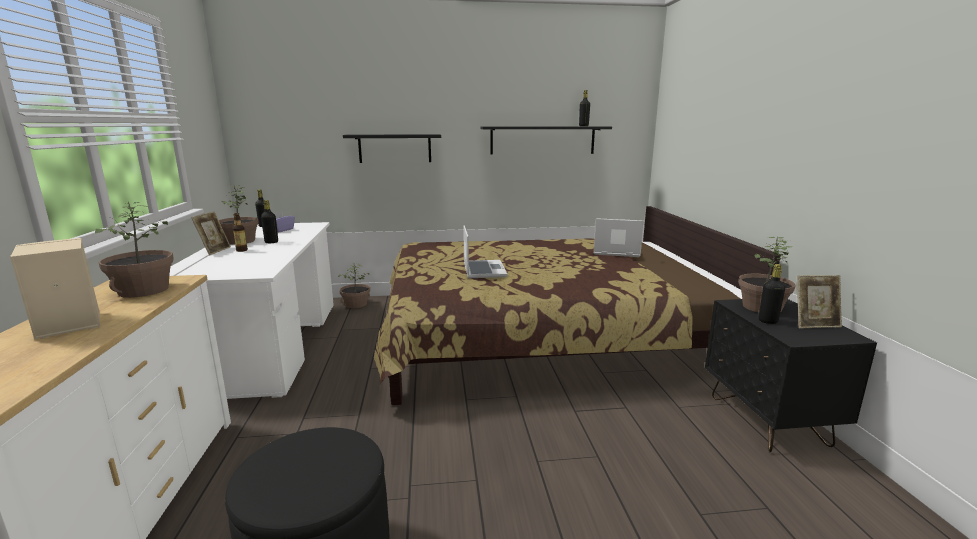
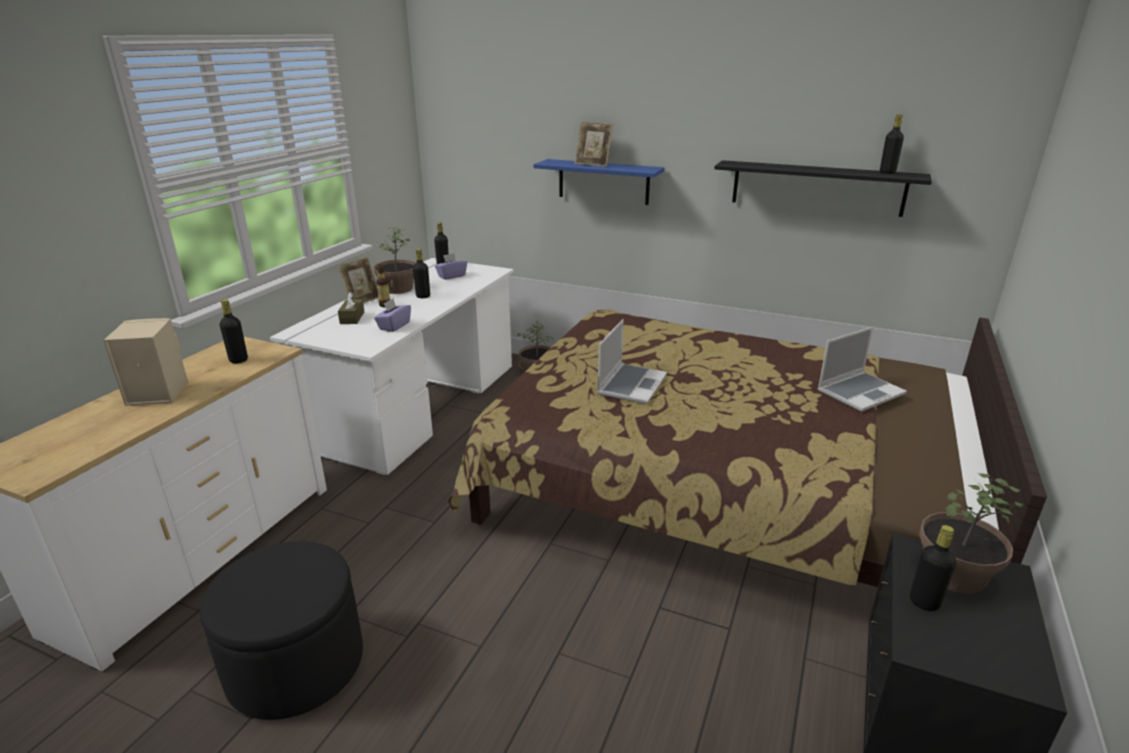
camera: 30 degrees right, 10 degrees up
potted plant [95,202,174,298] -> black bottle [220,299,248,363]
black shelf [343,134,441,163] -> blue shelf [533,159,664,205]
laptop [594,218,644,257] -> laptop turned 105 degrees clockwise [818,327,907,412]
picture frame [797,275,842,329] -> picture frame moved to [575,121,613,167]
none -> brown tissue box [338,292,364,324]
none -> purple tissue box [374,299,411,332]

